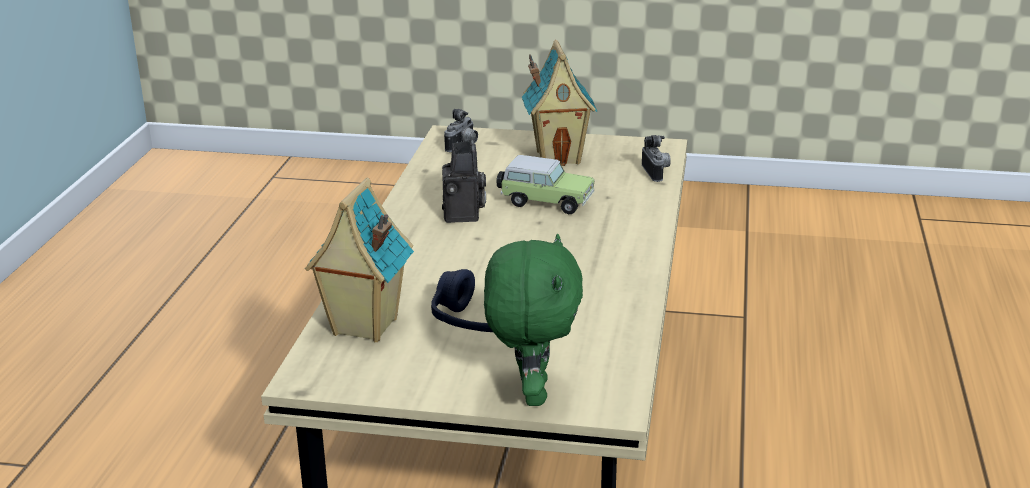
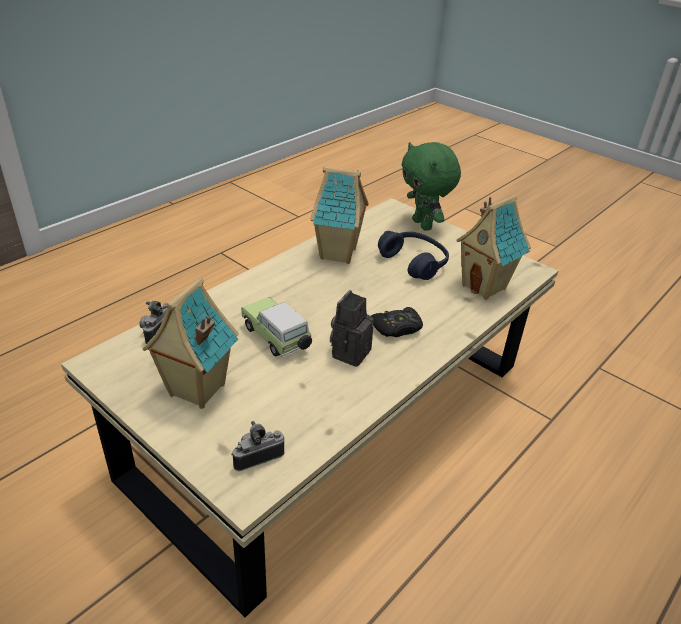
camera: 150 degrees left, 10 degrees up
green plush toy [484,234,583,406] -> green plush toy turned 60 degrees counterclockwise [402,142,461,231]
none -> toy house [310,167,369,264]
none -> black game controller [371,307,423,337]

